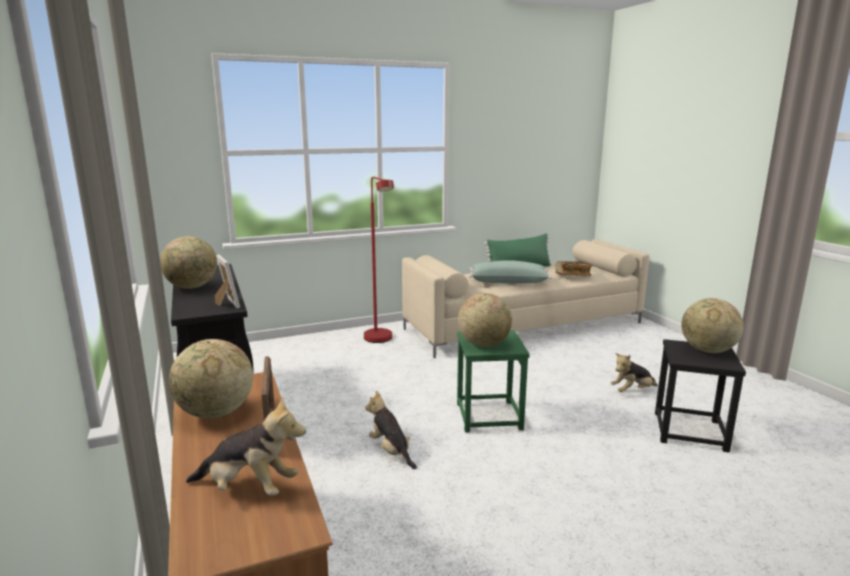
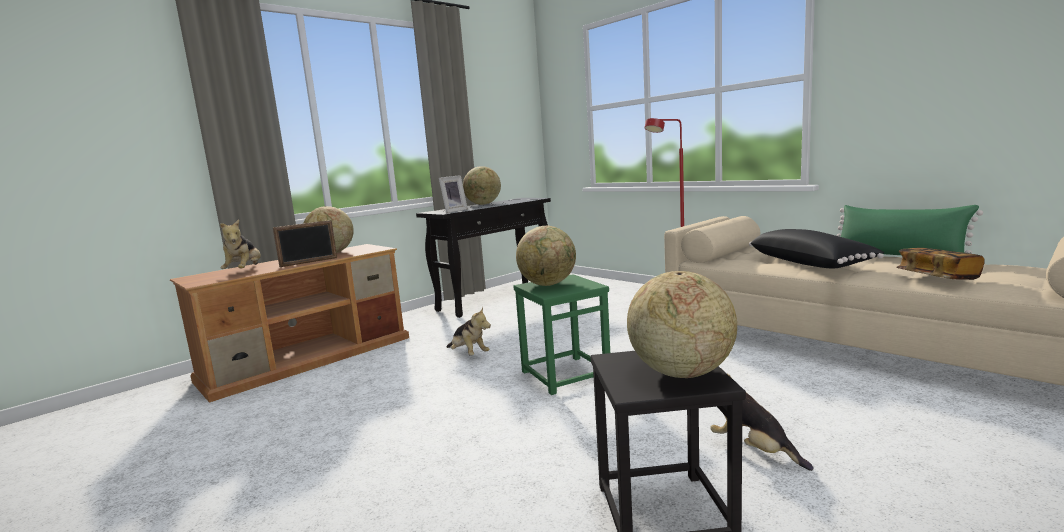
camera: 70 degrees right, 5 degrees down
plush toy [365,391,417,469] -> plush toy turned 105 degrees clockwise [447,307,491,355]
green pillow [469,260,552,284] -> black pillow [749,229,884,268]

